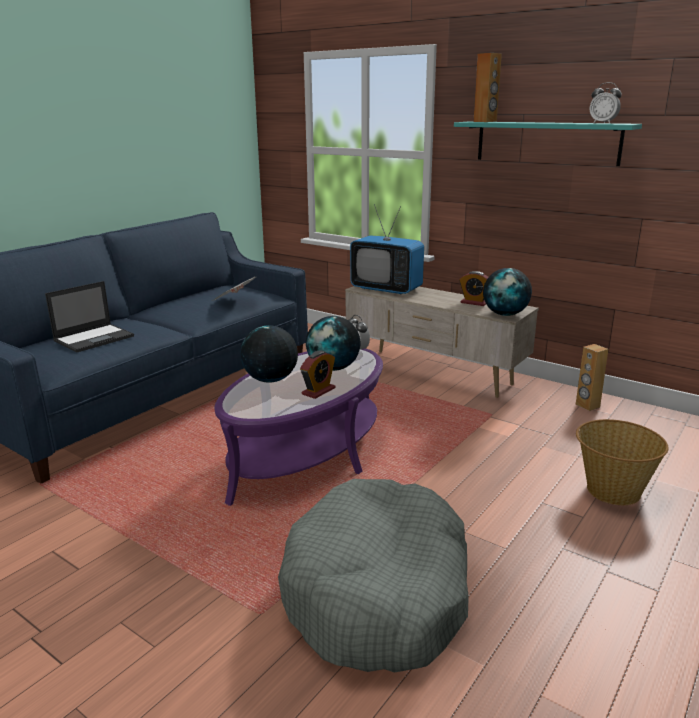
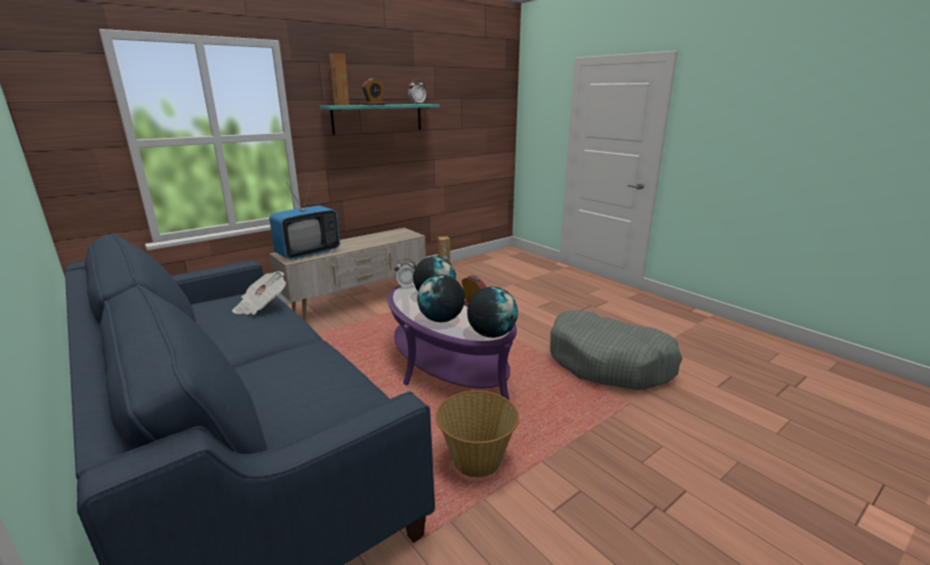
camera: 75 degrees left, 0 degrees up
laptop [45,281,134,352] -> none
alarm clock [459,271,488,306] -> alarm clock moved to [361,78,385,105]
globe [483,268,532,316] -> globe moved to [467,287,518,338]
basket [576,419,669,505] -> basket moved to [436,391,519,477]

